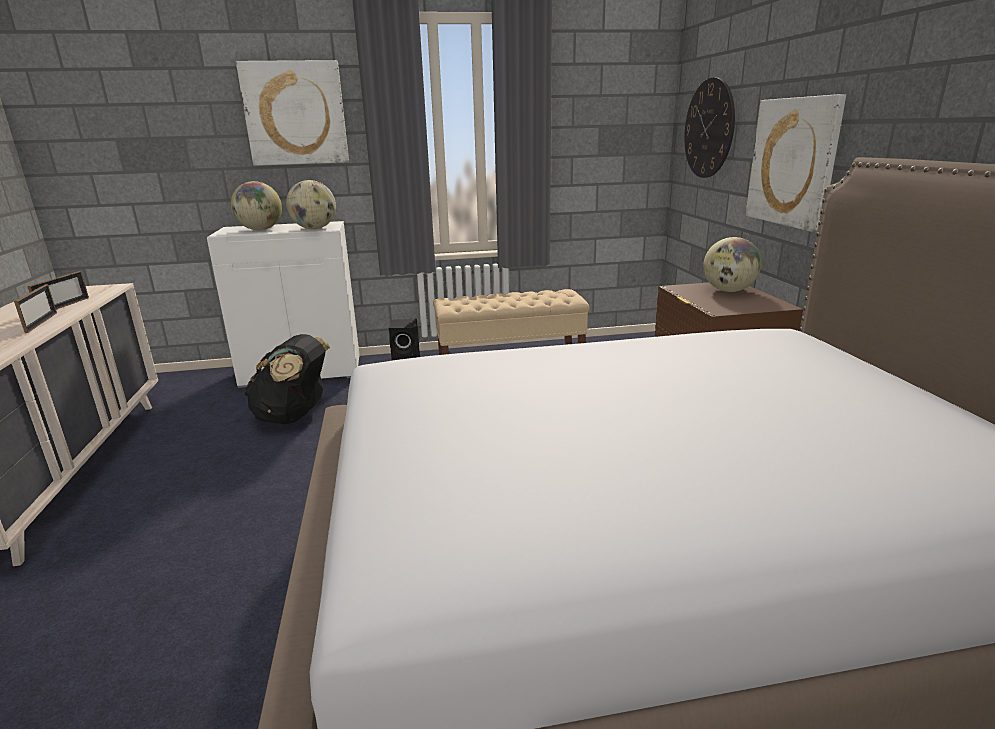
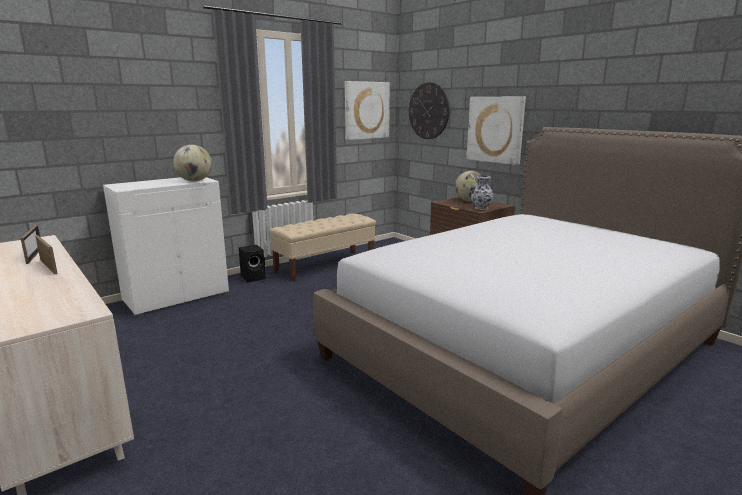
camera: 30 degrees left, 5 degrees down
globe [231,181,282,230] -> none
picture [236,60,349,166] -> picture moved to [345,81,390,140]
black backpack [244,334,330,424] -> none
none -> vase [471,175,494,210]

